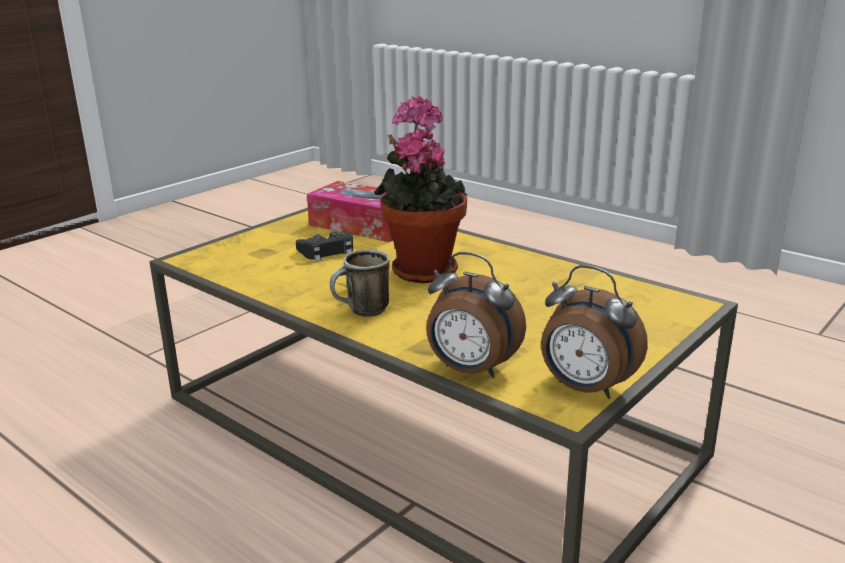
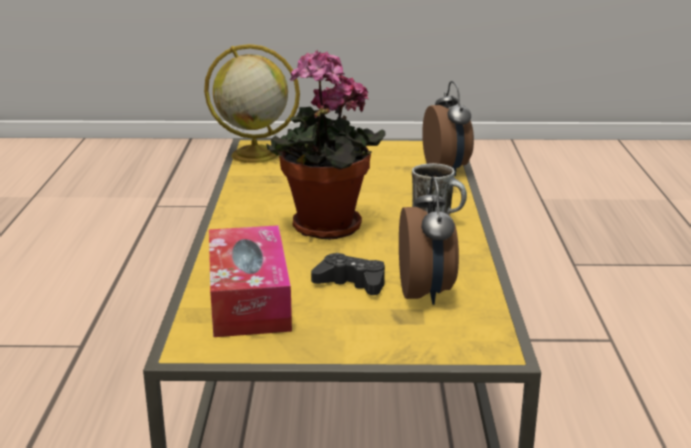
camera: 130 degrees left, 0 degrees up
alarm clock [541,265,648,399] -> alarm clock moved to [399,176,459,305]
none -> globe [204,44,300,163]

